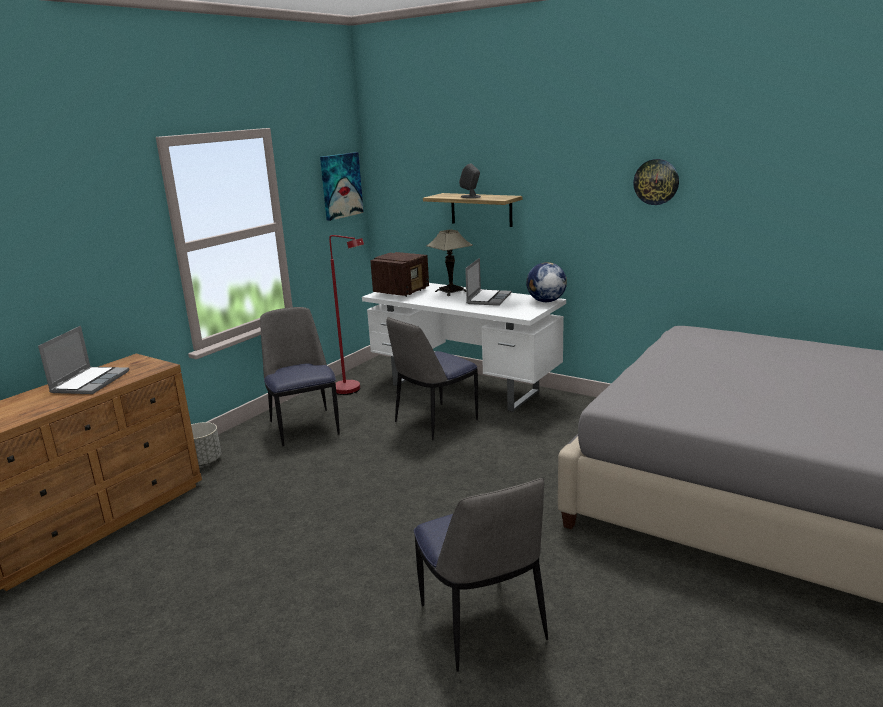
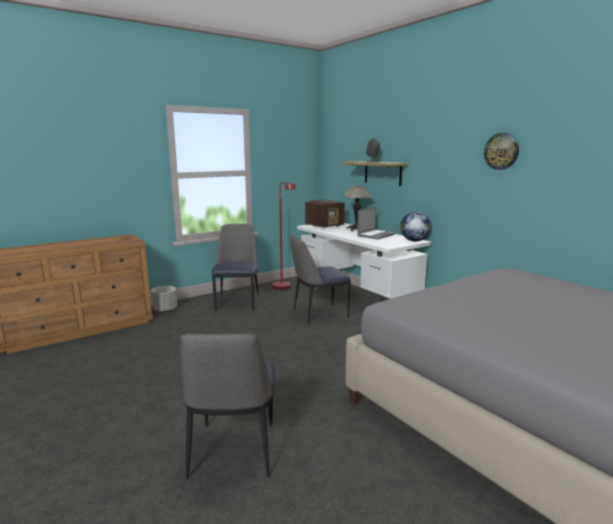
camera: 20 degrees right, 5 degrees down
laptop [38,326,129,394] -> none
picture [320,152,364,221] -> none

